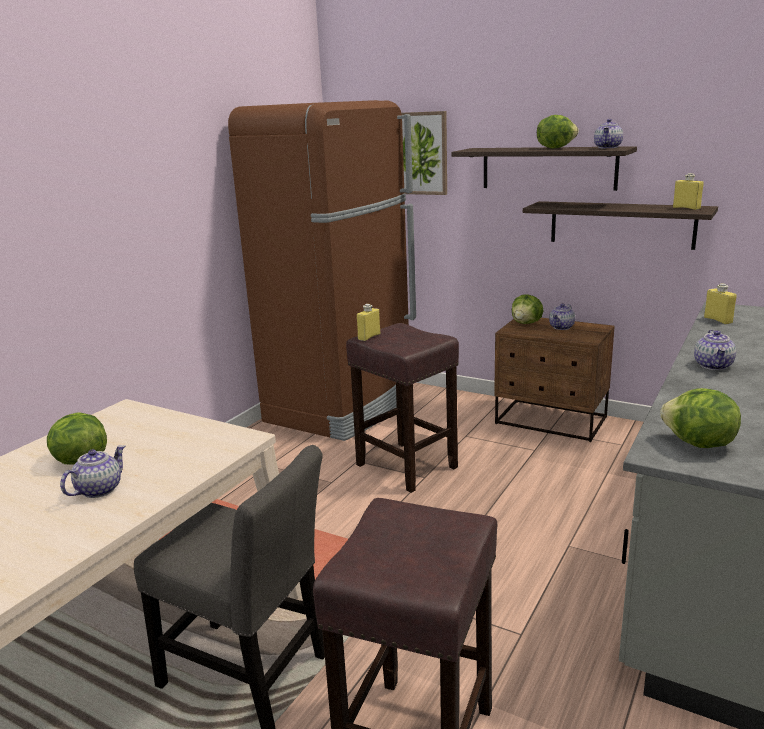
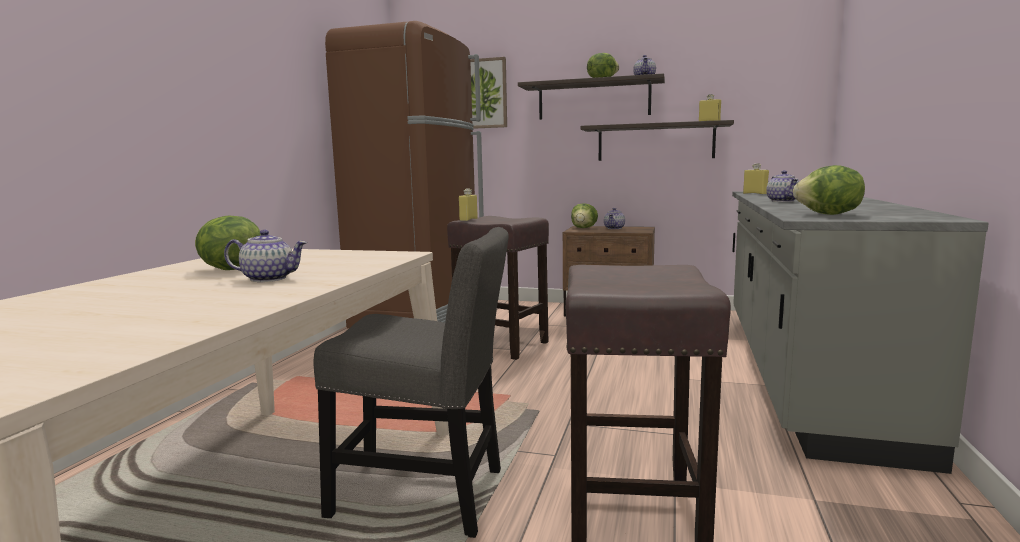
camera: 15 degrees left, 10 degrees down
teapot [60,445,125,498] -> teapot turned 75 degrees clockwise [224,230,307,282]

